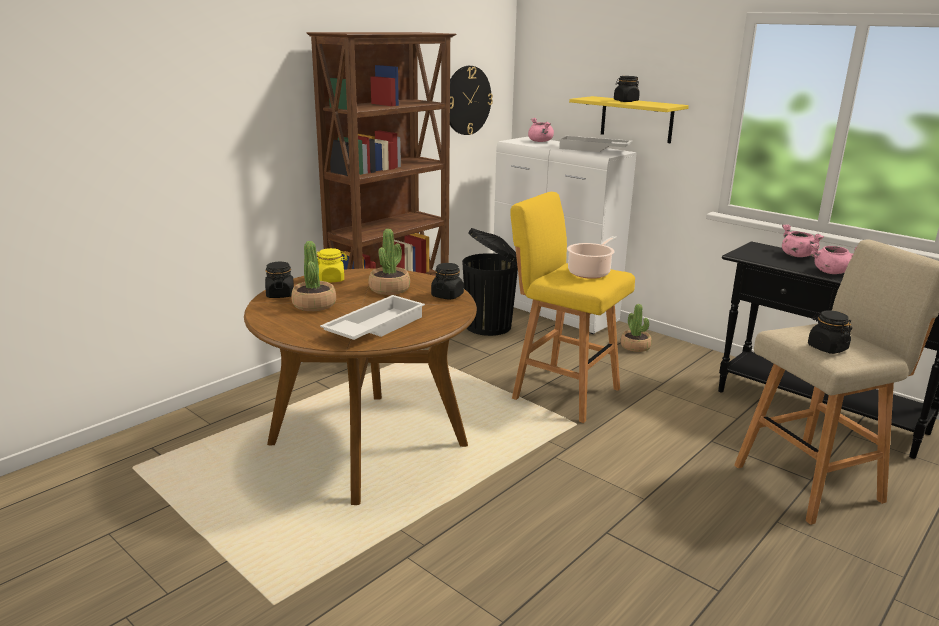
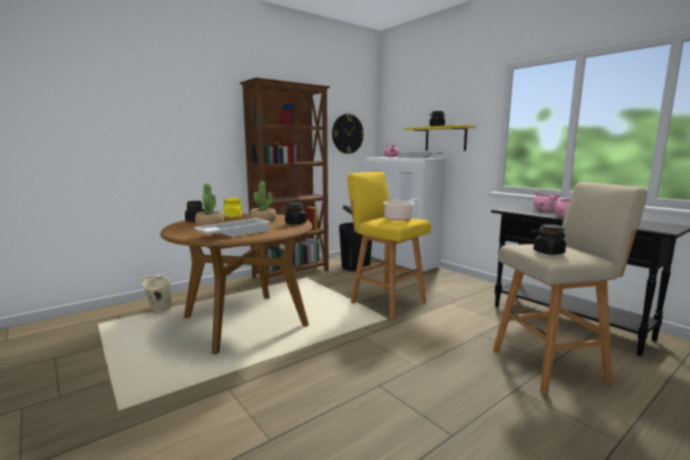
camera: 10 degrees right, 10 degrees down
potted plant [620,304,652,352] -> none
none -> beige bucket [136,274,172,312]

